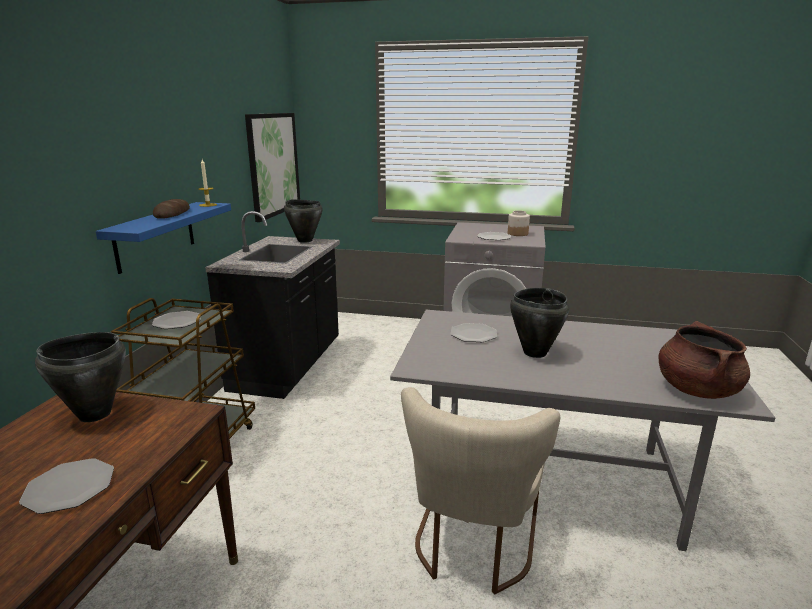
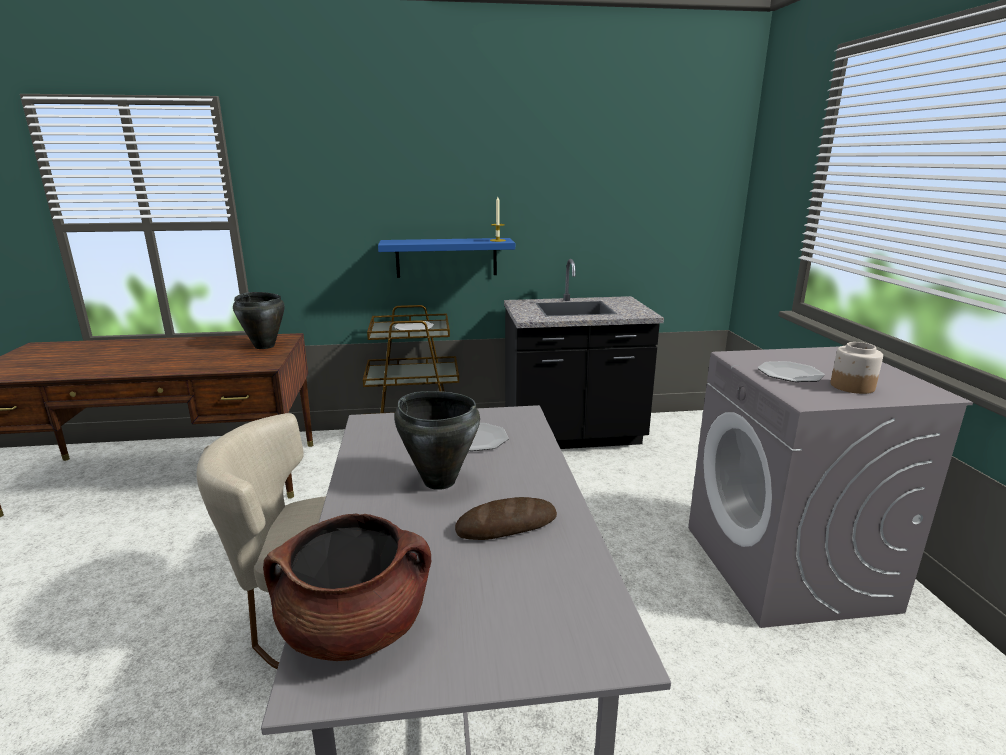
camera: 70 degrees right, 0 degrees up
plate [19,458,114,514] -> none
bread [153,199,190,219] -> bread moved to [455,497,557,540]
picture [245,113,300,222] -> none
black cooking pot [284,199,323,243] -> none

